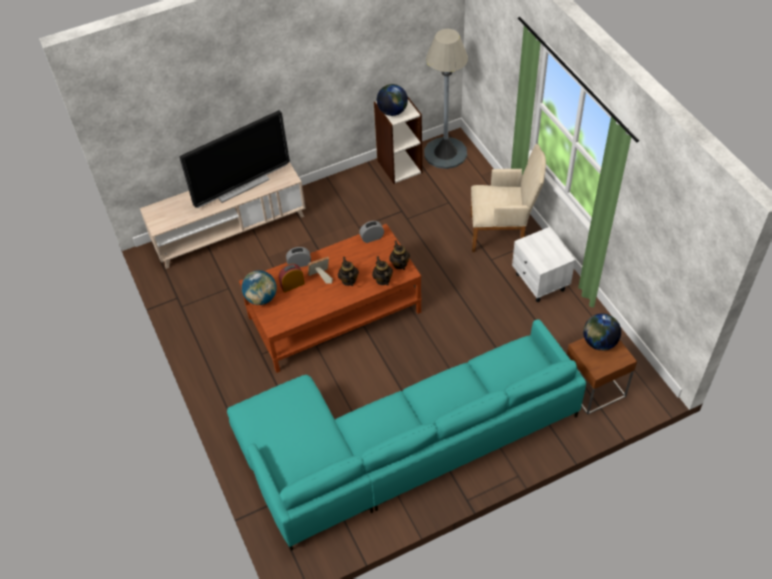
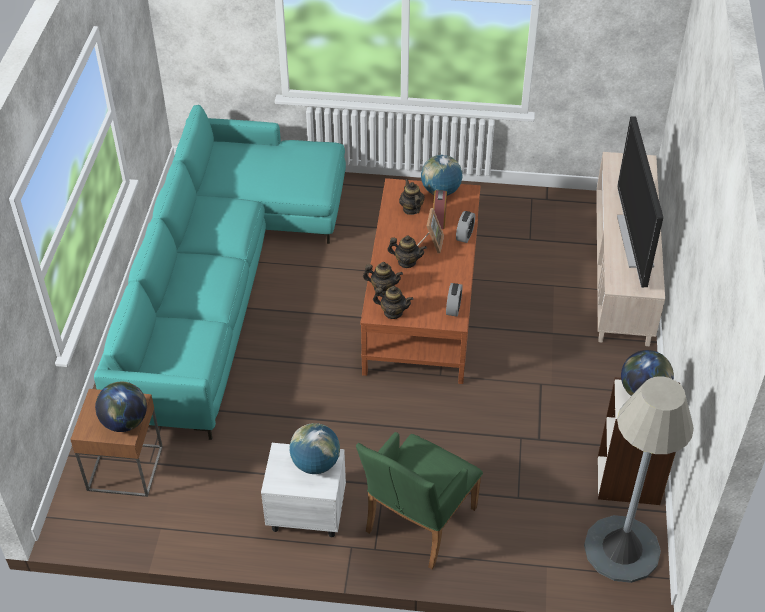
camera: 120 degrees right, 5 degrees down
beige armchair [470,144,546,252] -> green armchair [356,432,483,569]
none -> globe [289,423,340,474]
none -> teapot [399,179,424,215]

